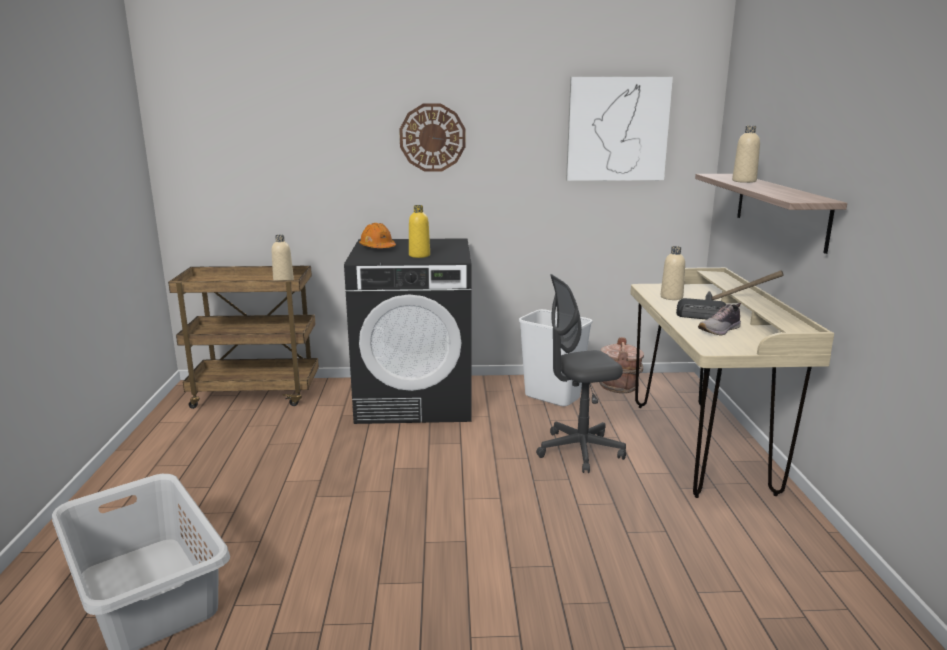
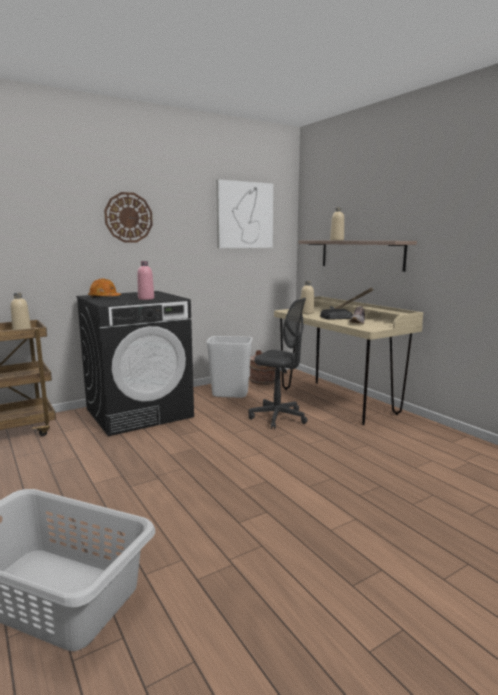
camera: 30 degrees left, 5 degrees down
yellow bottle [409,205,430,258] -> pink bottle [137,261,154,300]
grey office chair [536,274,626,473] -> grey office chair turned 105 degrees counterclockwise [249,298,307,429]

